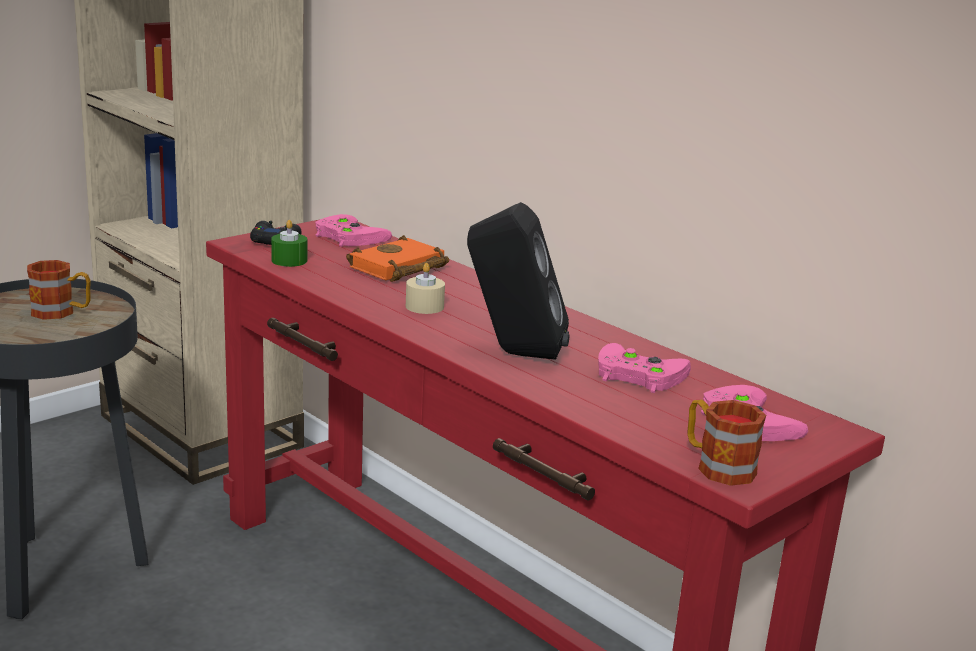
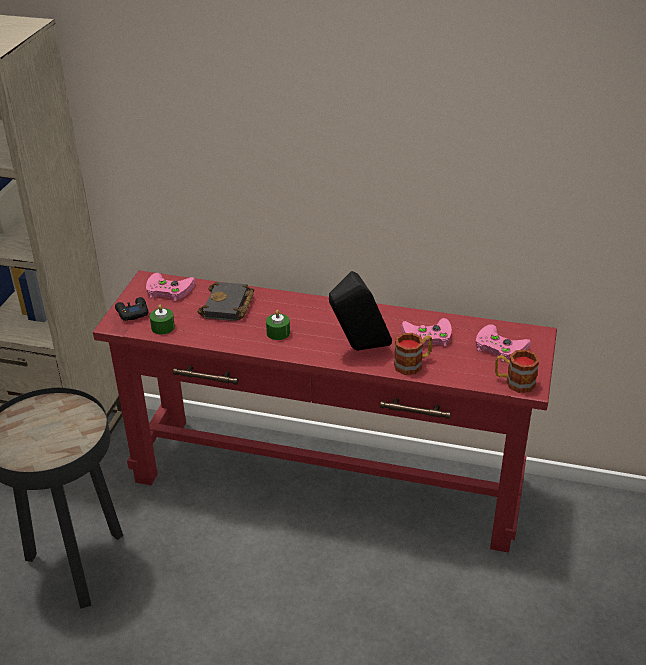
camera: 30 degrees left, 15 degrees up
mug [27,260,91,320] -> mug moved to [394,333,433,375]
orange book [346,235,449,282] -> black book [198,282,254,321]
beige candle [406,263,445,314] -> green candle [266,310,290,340]

